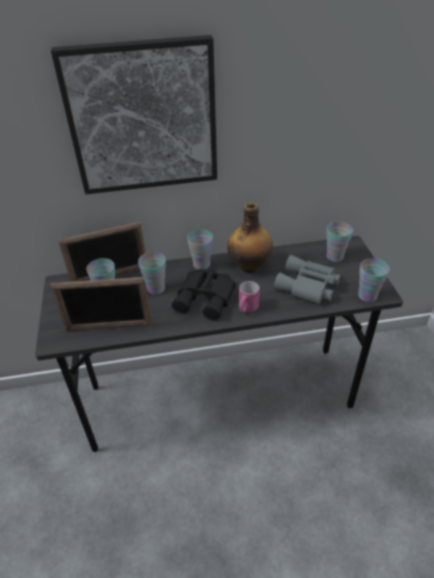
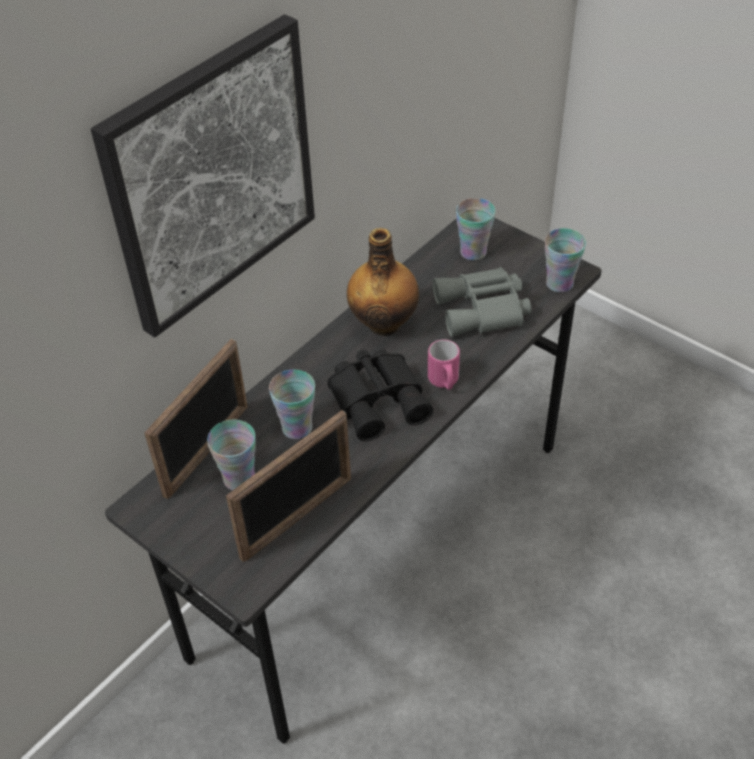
camera: 40 degrees left, 5 degrees up
cup [187,229,213,270] -> none

